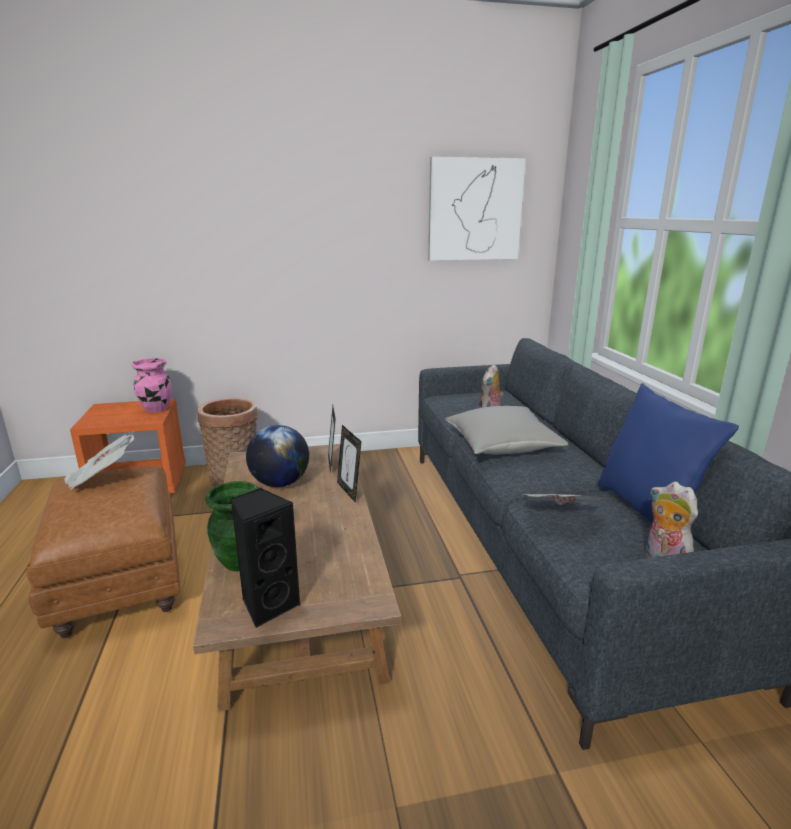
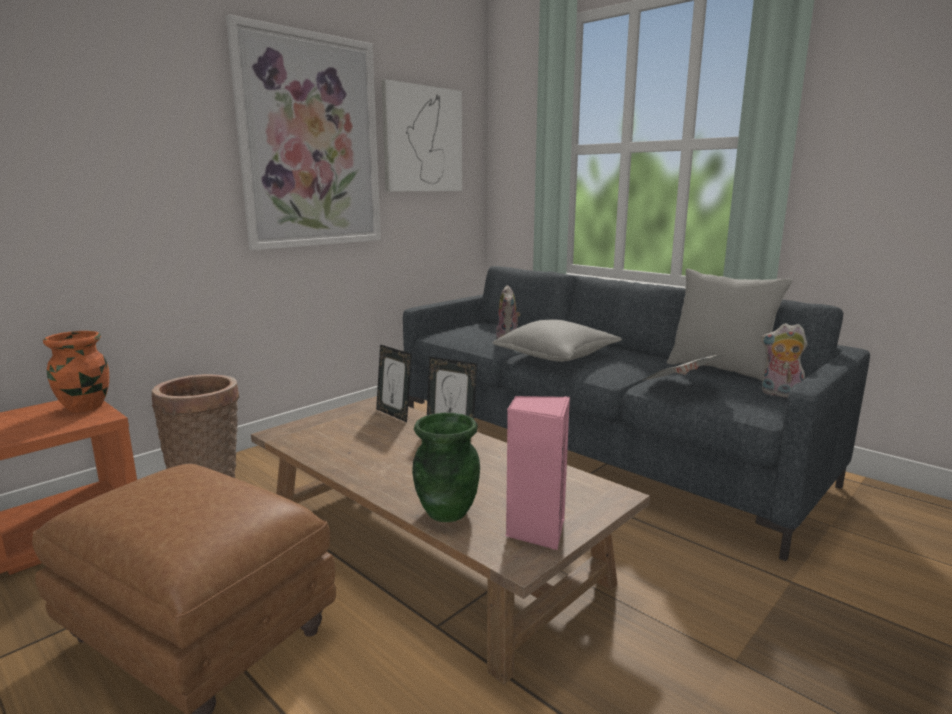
camera: 35 degrees left, 5 degrees down
newspaper [64,435,134,490] -> none
pink vase [131,358,172,413] -> orange vase [43,331,109,412]
black speaker [231,488,301,628] -> pink speaker [505,396,570,550]
globe [246,425,309,487] -> none
blue pillow [598,383,739,523] -> grey pillow [667,269,793,381]
none -> picture [226,15,381,250]

